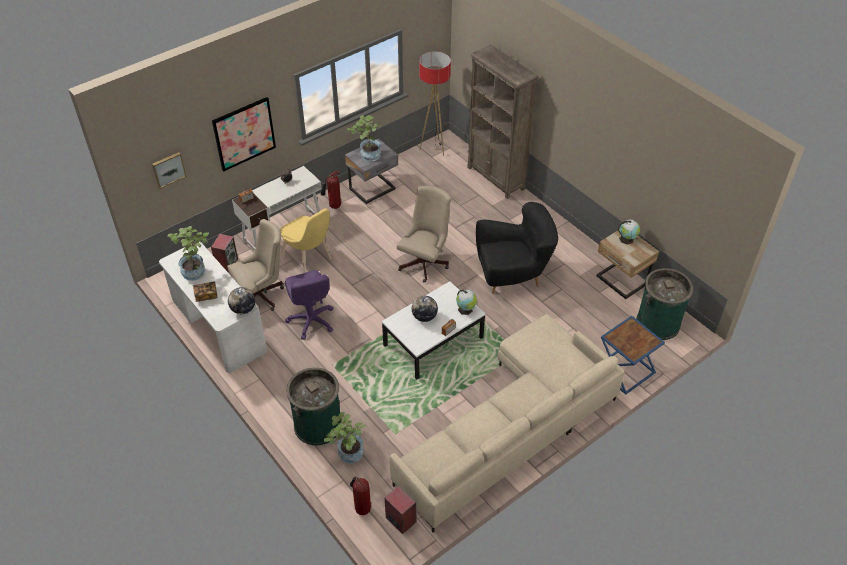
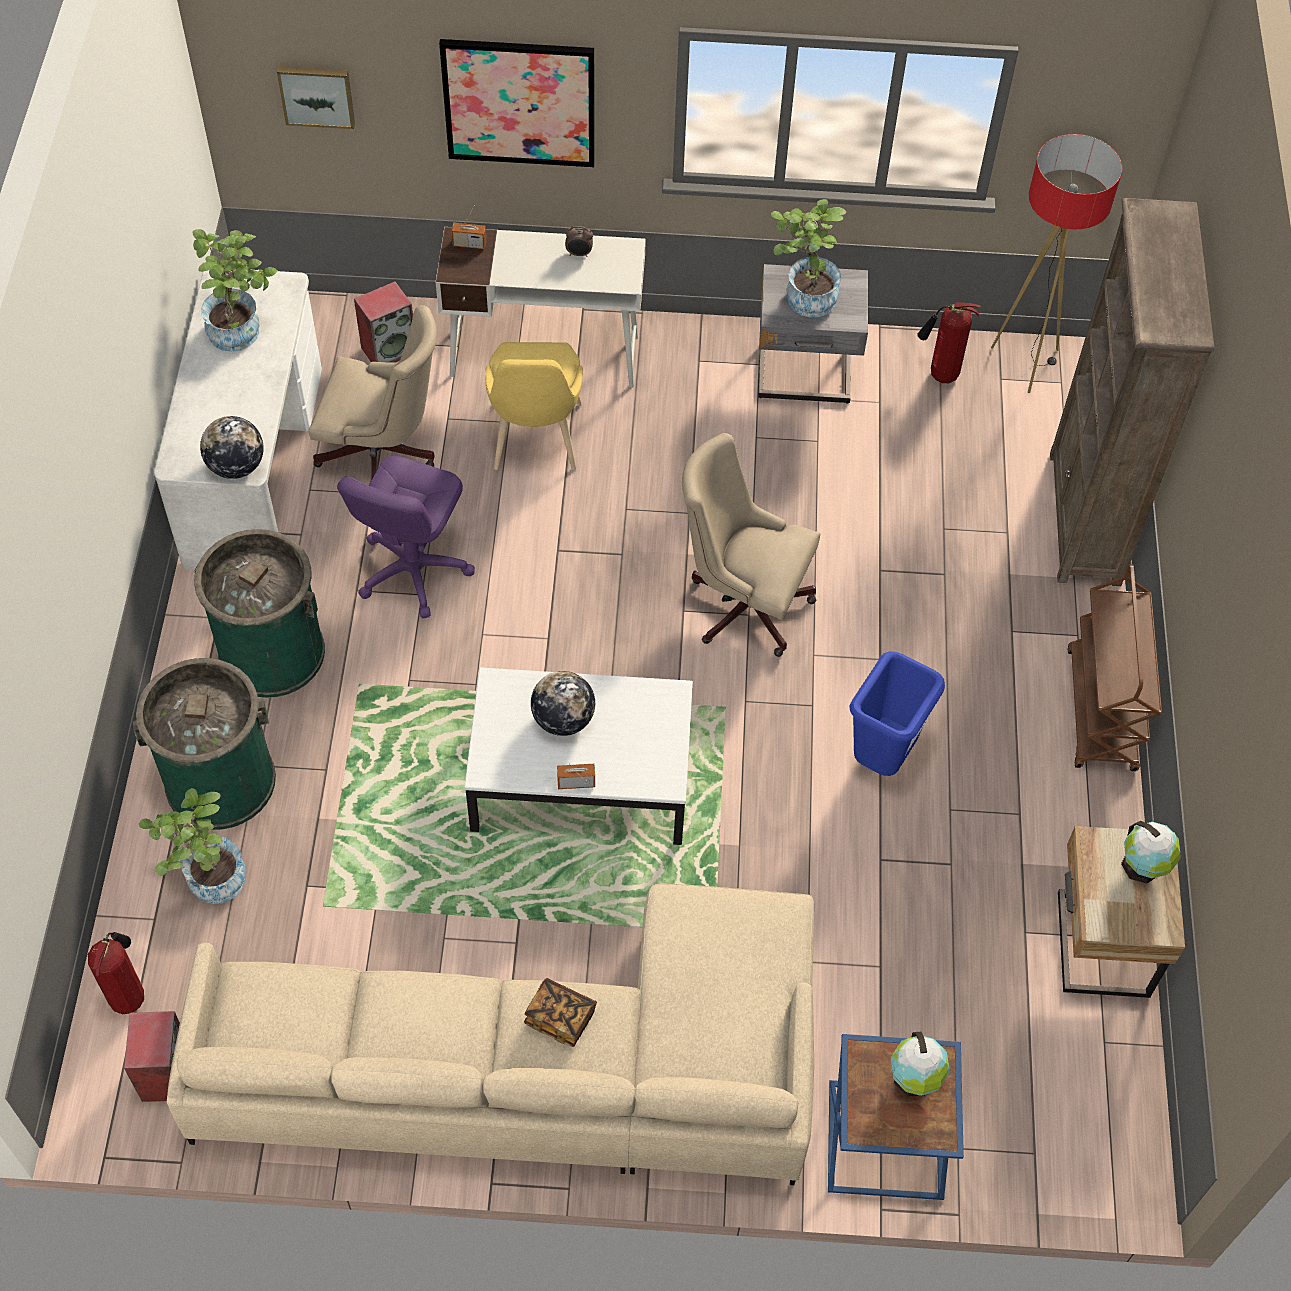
camera: 40 degrees right, 10 degrees up
book [193,282,218,302] -> book moved to [524,978,597,1047]
fire extinguisher [321,170,341,209] -> fire extinguisher moved to [918,303,981,383]
beige office chair [397,186,452,283] -> beige office chair turned 135 degrees counterclockwise [682,433,820,657]
globe [456,290,477,315] -> globe moved to [891,1032,950,1097]
black armchair [476,202,558,294] -> blue trash can [849,651,945,776]
green trash can [636,268,693,340] -> green trash can moved to [194,529,325,698]
none -> brown cart [1067,564,1162,771]

